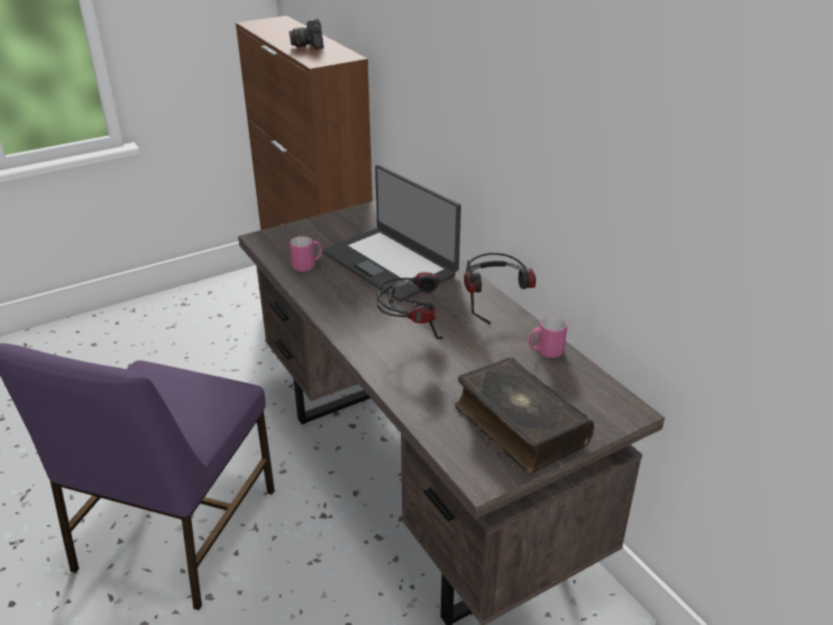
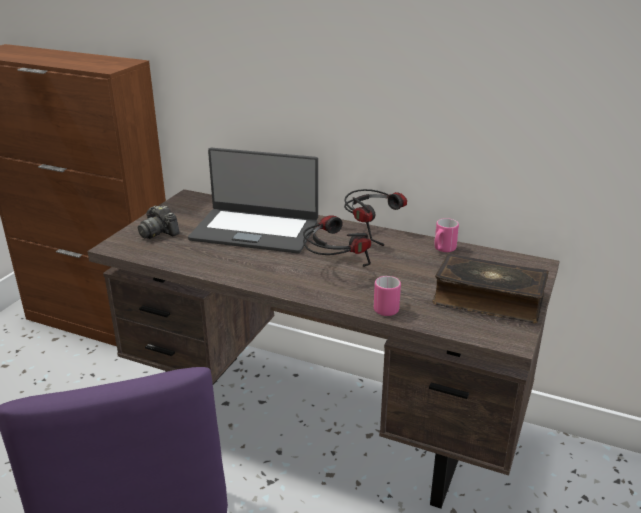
camera: 35 degrees left, 5 degrees down
camera [289,18,324,49] -> camera moved to [138,205,180,239]
pink mug [290,236,322,272] -> pink mug moved to [374,276,401,316]

